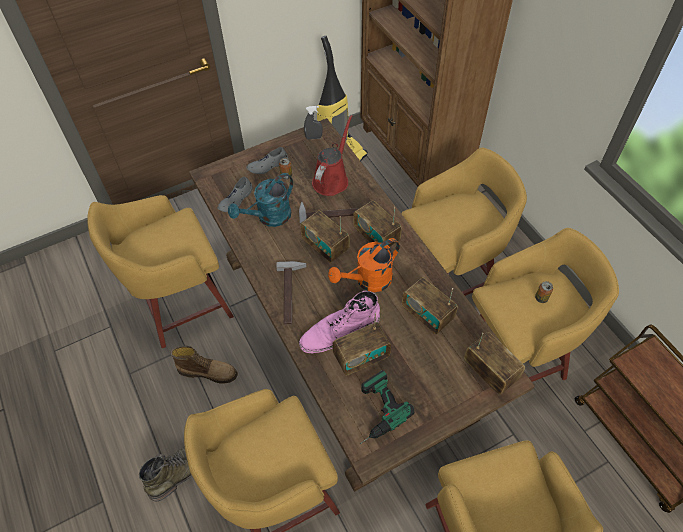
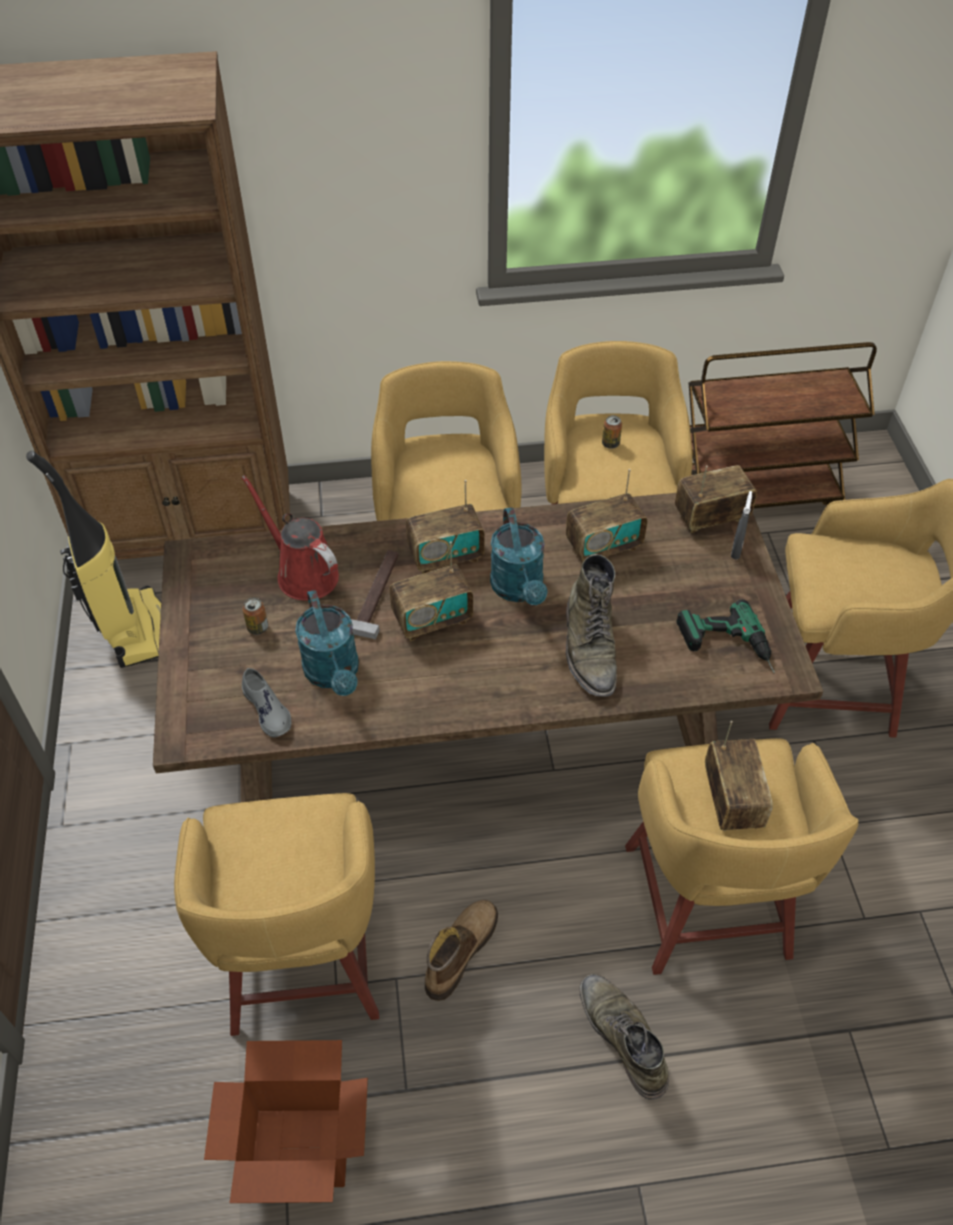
camera: 70 degrees left, 5 degrees down
grey shoe [247,147,288,174] -> none
hammer [276,261,307,324] -> none
pink boot [299,291,380,353] -> green boot [566,554,617,697]
grey spray bottle [304,106,322,140] -> grey spray bottle moved to [731,491,752,559]
orange watering can [328,238,400,292] -> turquoise watering can [490,507,548,605]
radio [333,313,391,376] -> radio moved to [705,721,773,831]
none -> cardboard box [204,1040,368,1203]

